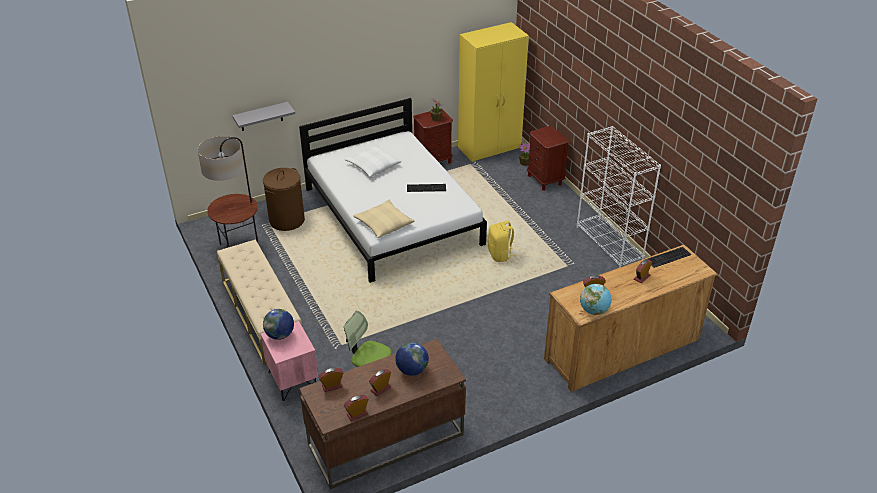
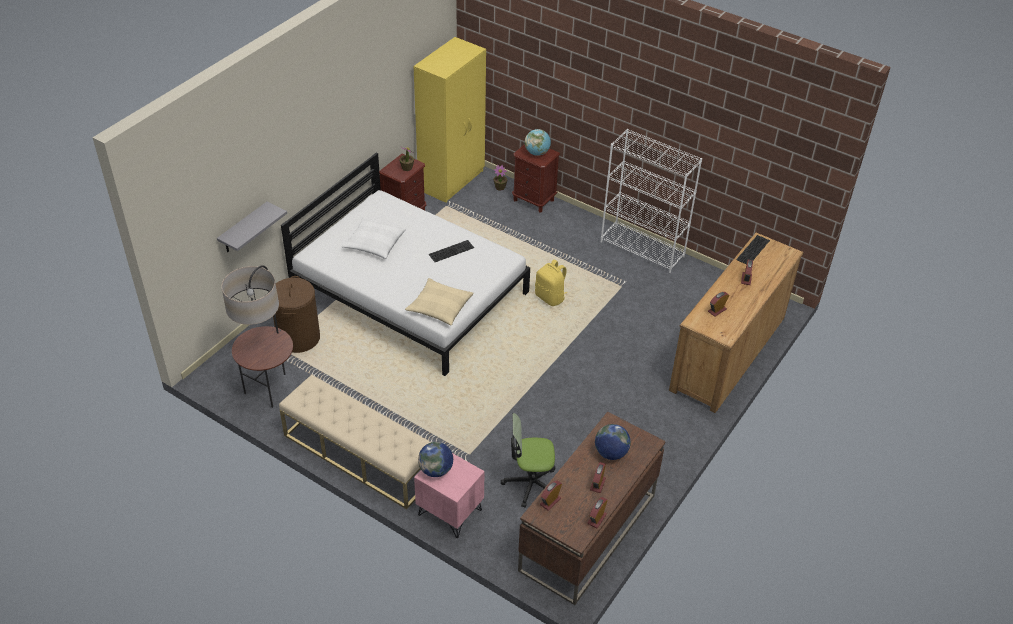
camera: 30 degrees left, 5 degrees up
globe [580,284,612,315] -> globe moved to [525,129,551,156]

